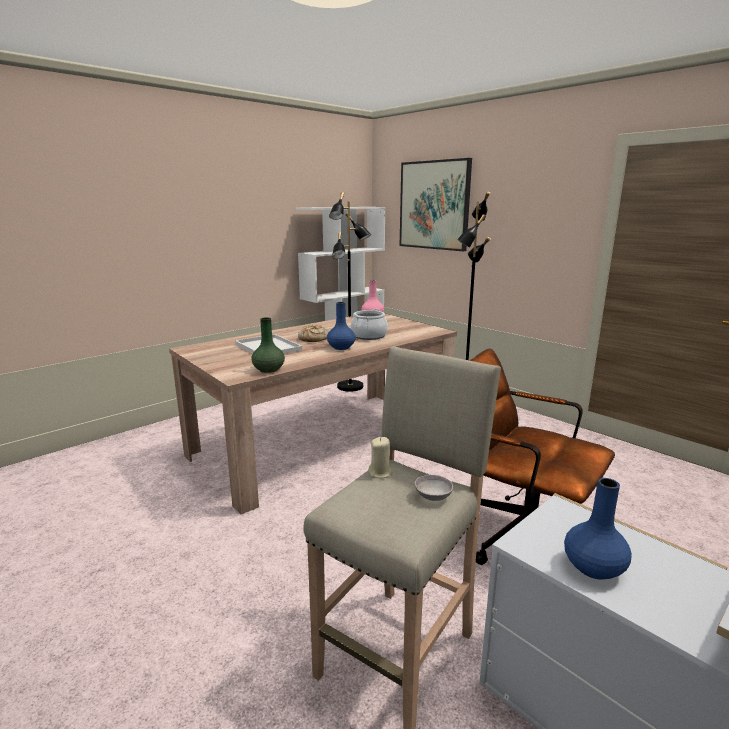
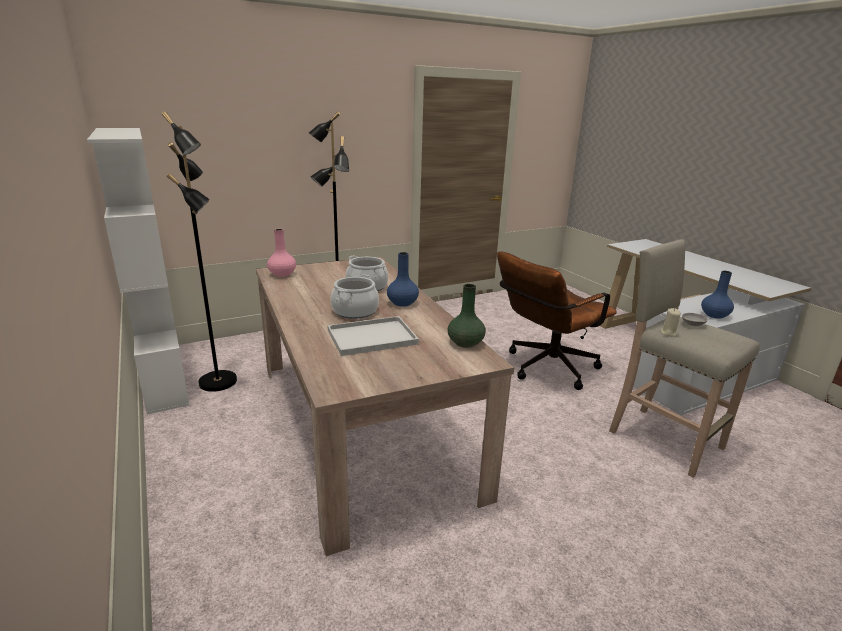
camera: 75 degrees left, 5 degrees up
bread [298,325,329,342] -> cooking pot [331,274,379,319]
picture [400,158,472,251] -> none

